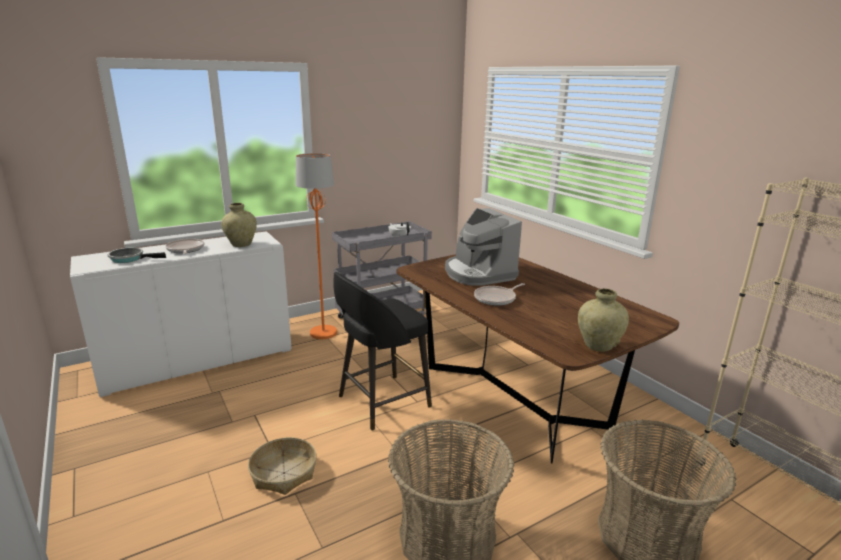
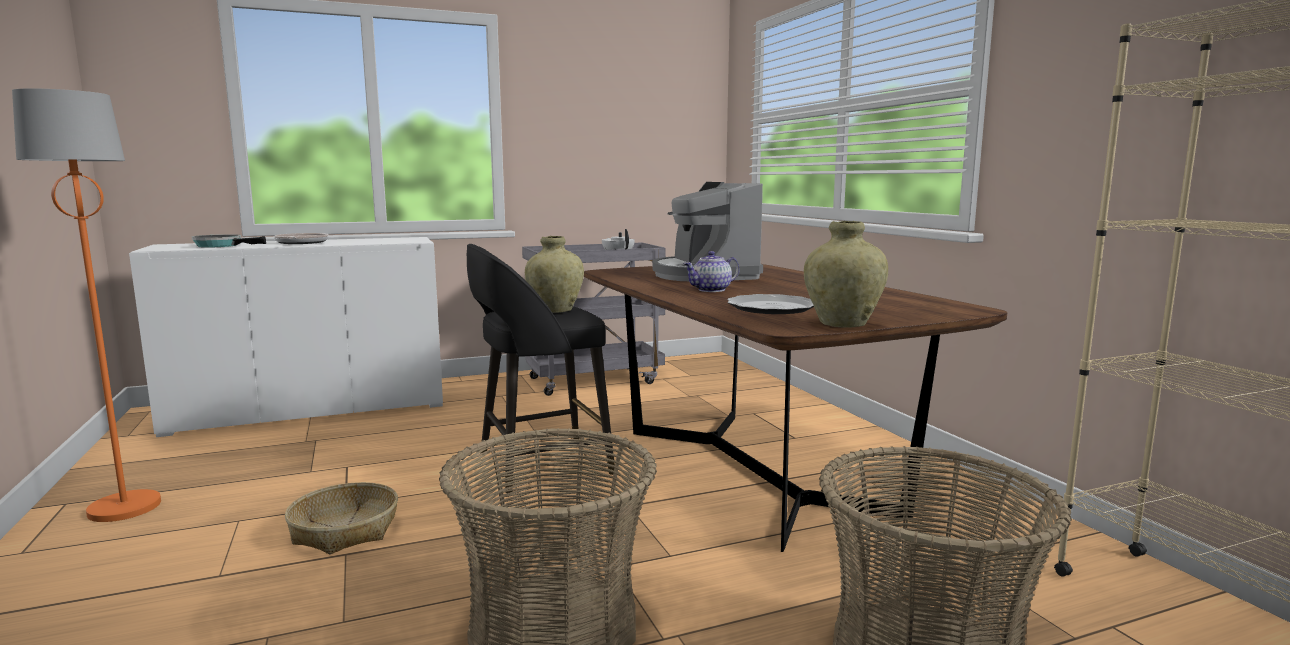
camera: 10 degrees right, 10 degrees down
beige vase [221,203,257,247] -> beige vase moved to [525,236,584,313]
orange floor lamp [295,153,337,339] -> orange floor lamp moved to [12,88,161,522]
frying pan [474,283,525,306] -> teapot [683,251,740,292]
none -> plate [727,294,814,314]

